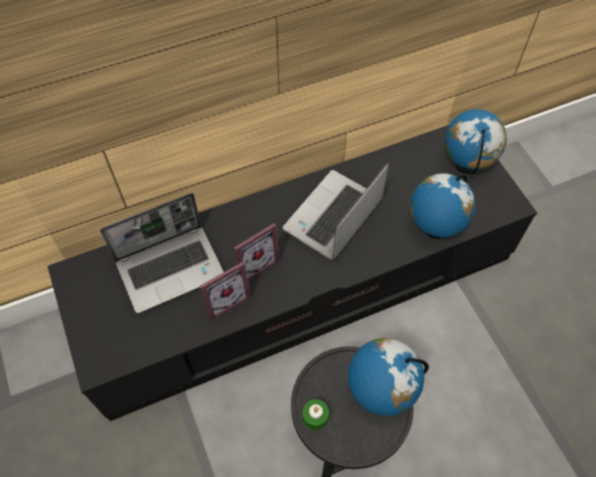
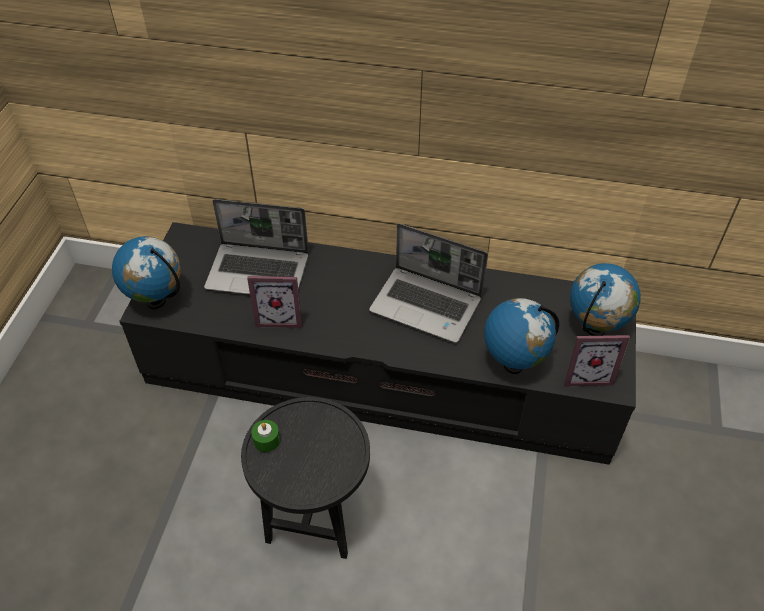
camera: 35 degrees right, 10 degrees down
picture frame [234,223,279,281] -> picture frame moved to [564,335,630,387]
laptop [283,163,389,260] -> laptop turned 135 degrees counterclockwise [369,223,488,343]
globe [348,338,429,416] -> globe moved to [112,236,181,309]

